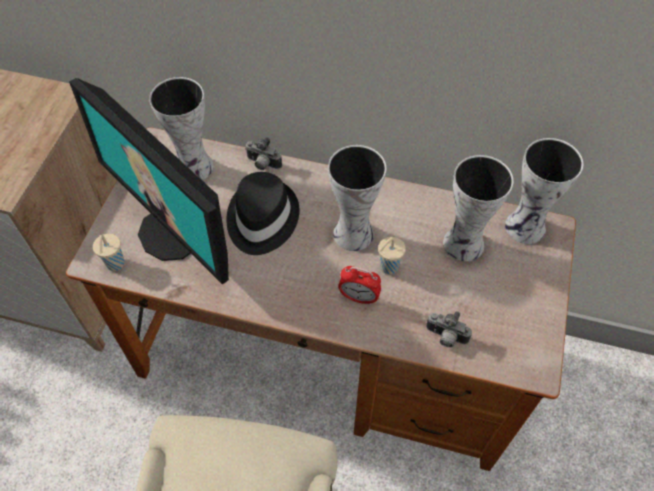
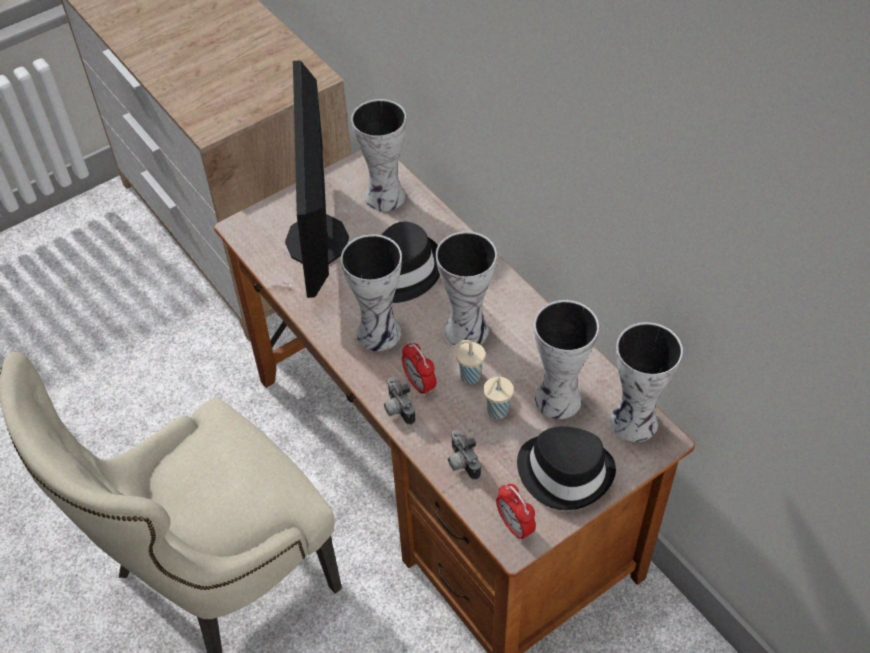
camera: 40 degrees right, 5 degrees down
beige cup [93,234,125,271] -> beige cup moved to [483,377,514,419]
camera [245,137,282,170] -> camera moved to [384,377,416,425]
none -> vase [341,234,402,351]
none -> alarm clock [496,484,536,540]
none -> black hat [517,426,616,510]

